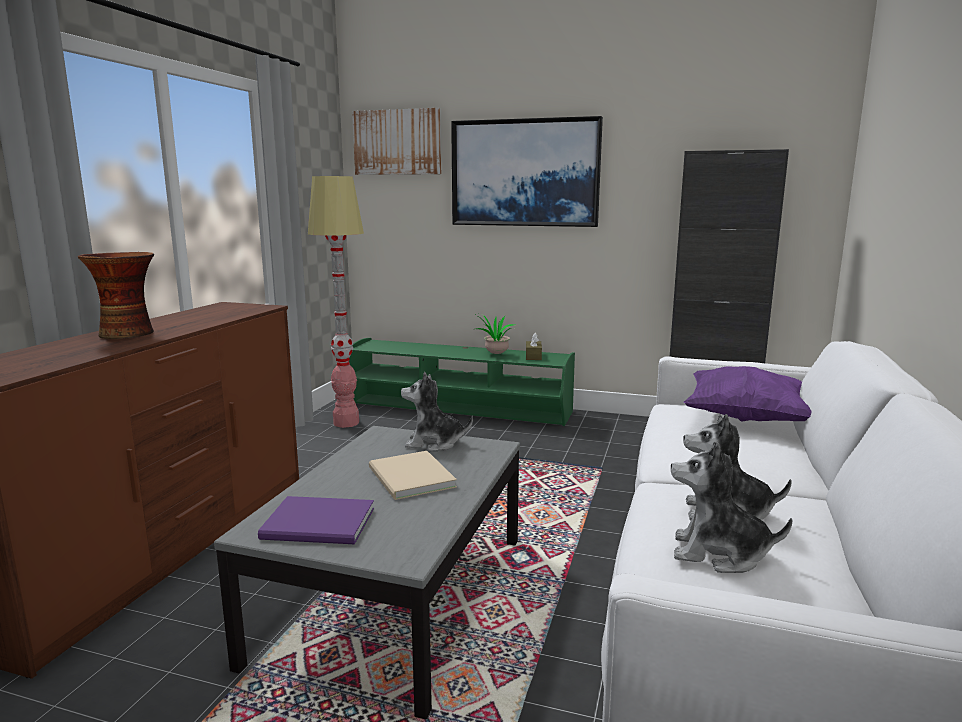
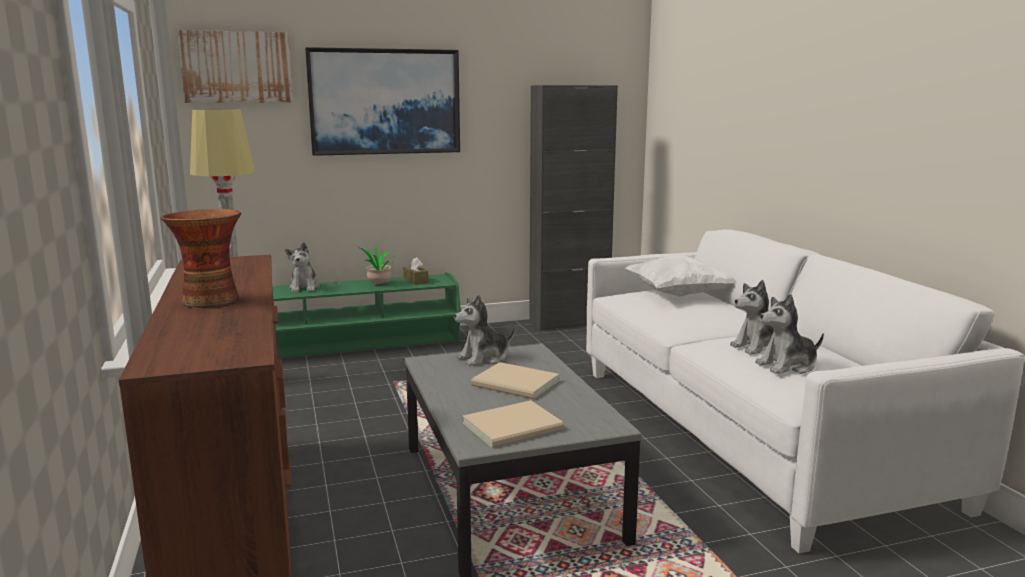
camera: 35 degrees left, 0 degrees up
purple book [258,496,374,544] -> beige book [463,400,564,448]
purple pillow [684,366,812,421] -> white pillow [625,256,736,297]
none -> plush toy [285,242,320,292]

